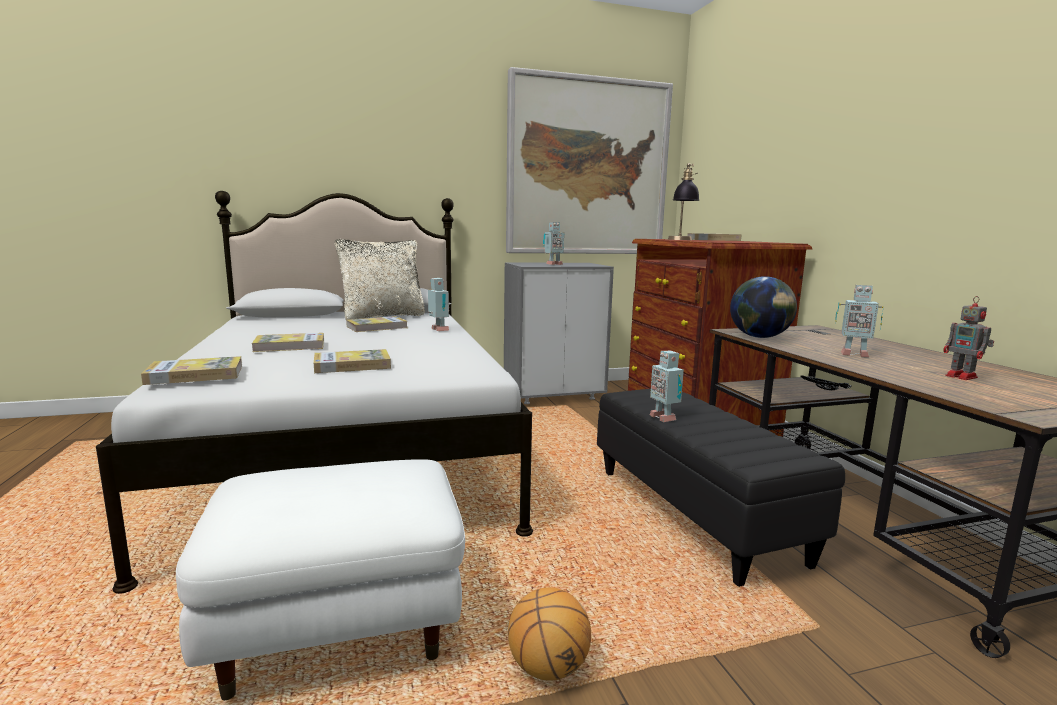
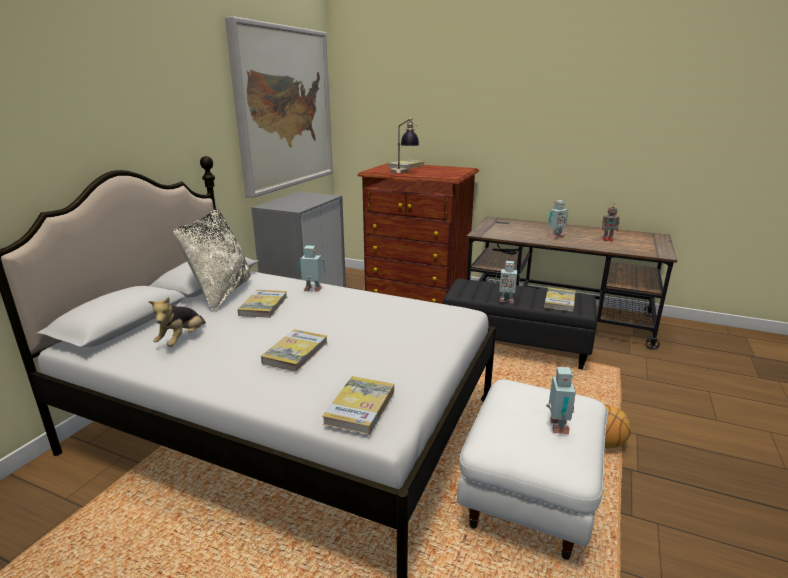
camera: 50 degrees left, 10 degrees up
book [314,349,391,373] -> book moved to [544,287,575,312]
toy robot [543,222,564,265] -> toy robot moved to [546,367,576,434]
globe [730,276,797,338] -> none
none -> plush toy [149,297,206,347]

